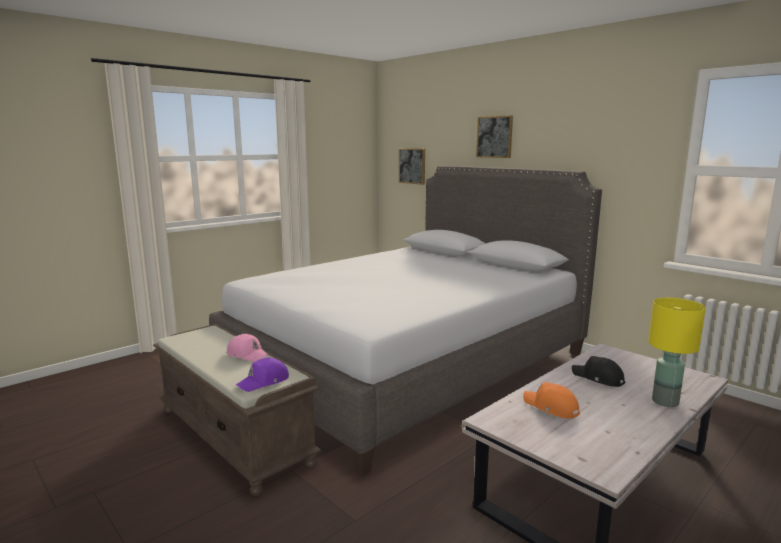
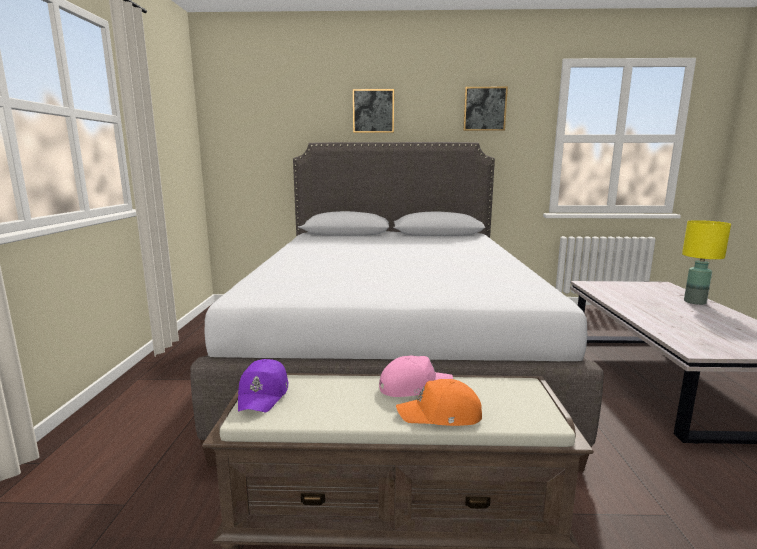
camera: 45 degrees left, 0 degrees up
purple cap [236,357,289,392] -> purple cap moved to [238,359,288,412]
picture [399,149,425,185] -> picture moved to [463,87,508,131]
orange cap [523,382,580,419] -> orange cap moved to [396,379,482,426]
black cap [572,356,625,387] -> none

